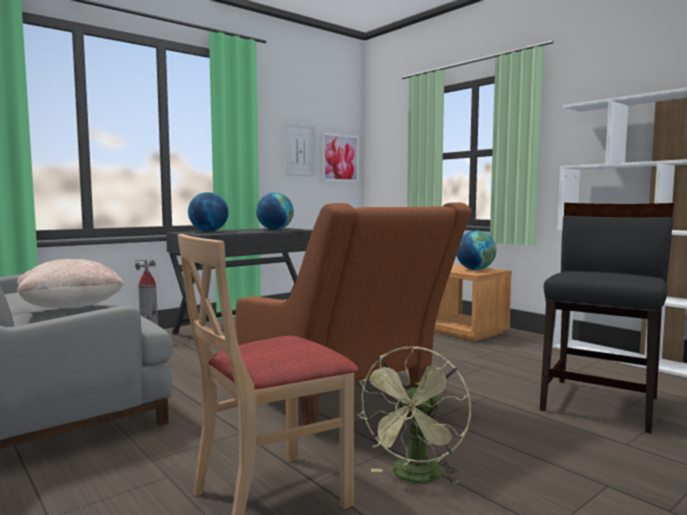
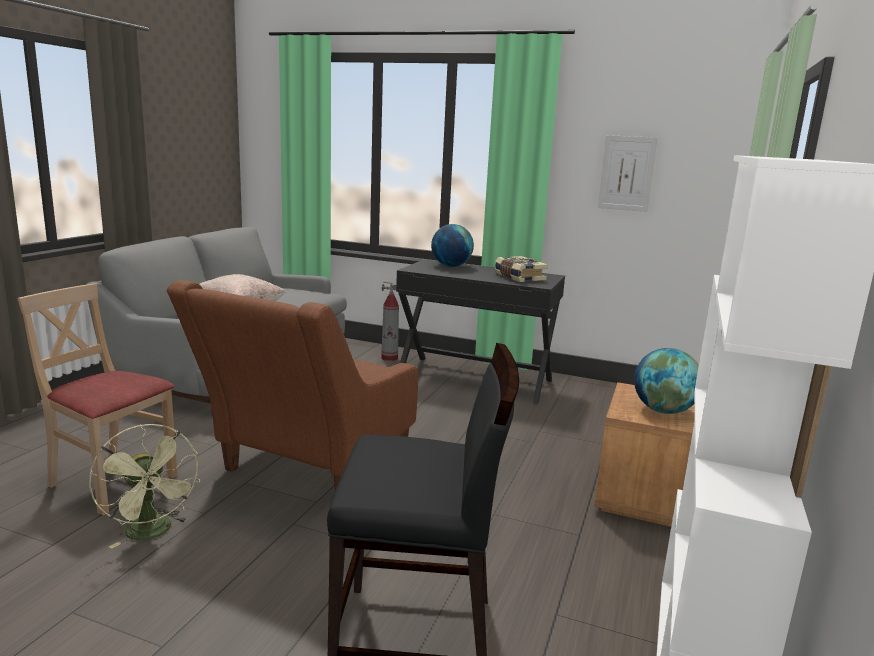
camera: 60 degrees right, 10 degrees up
globe [256,193,294,230] -> book [495,256,548,282]
picture [322,133,359,182] -> none
green fan [356,346,471,484] -> green fan turned 120 degrees counterclockwise [89,424,200,549]

